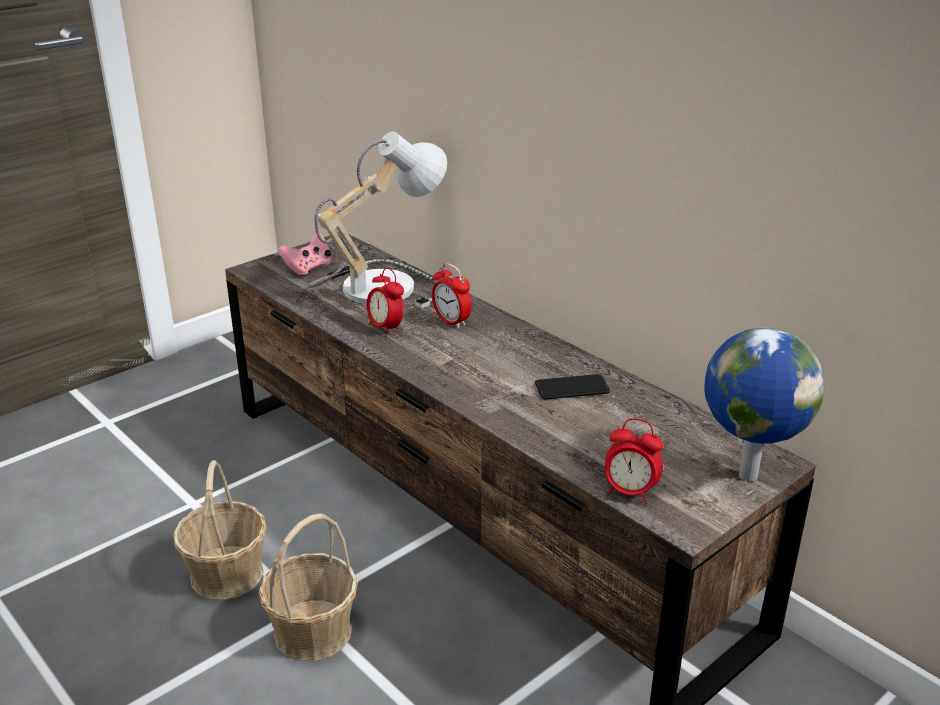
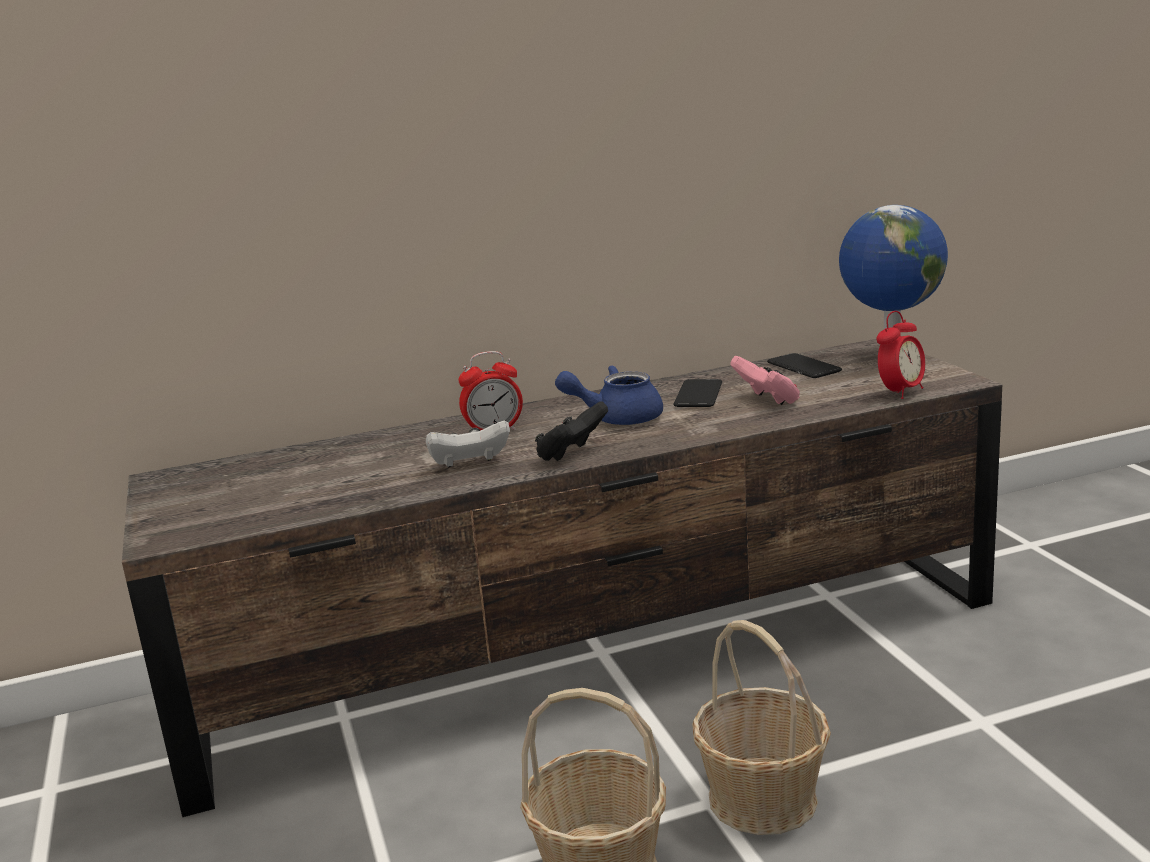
camera: 65 degrees left, 10 degrees down
pink game controller [278,233,332,275] -> pink game controller moved to [730,356,800,405]
table lamp [308,131,447,309] -> none
alarm clock [367,268,404,336] -> white game controller [426,421,510,468]
none -> black game controller [535,401,608,461]
none -> blue teapot [555,365,663,425]
none -> phone [767,353,842,378]

